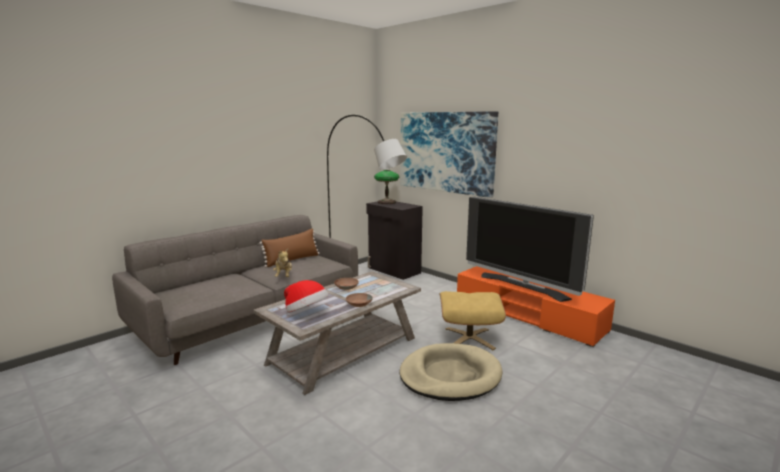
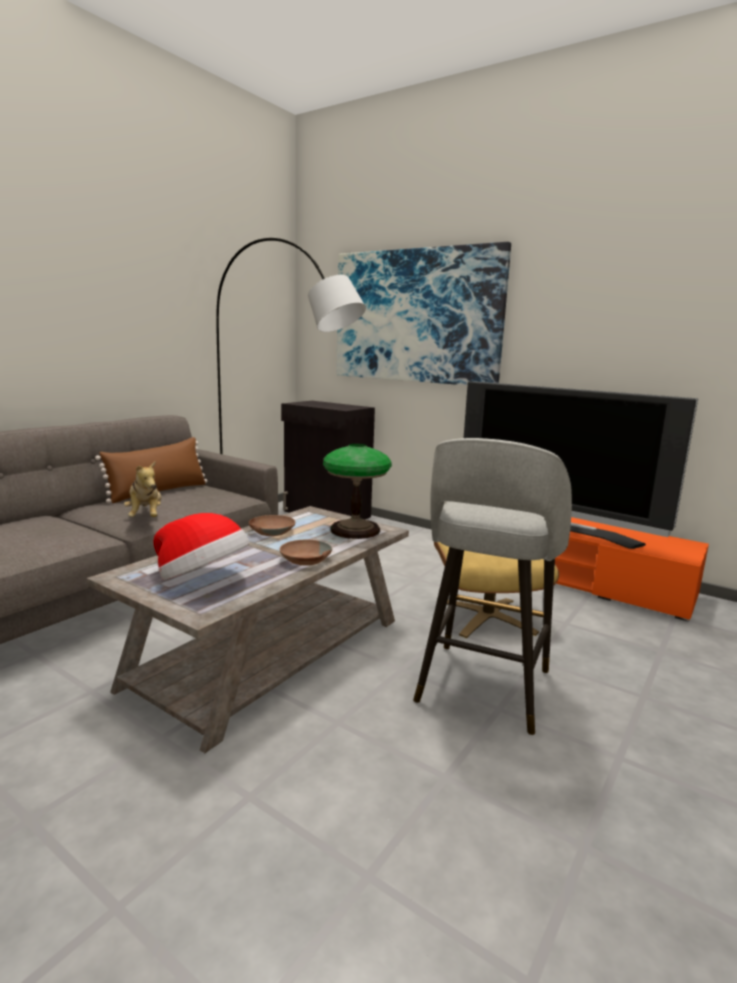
camera: 10 degrees left, 0 degrees up
table lamp [374,170,399,204] -> table lamp moved to [323,444,392,539]
beige dog bed [400,343,503,401] -> grey stool [413,438,572,735]

